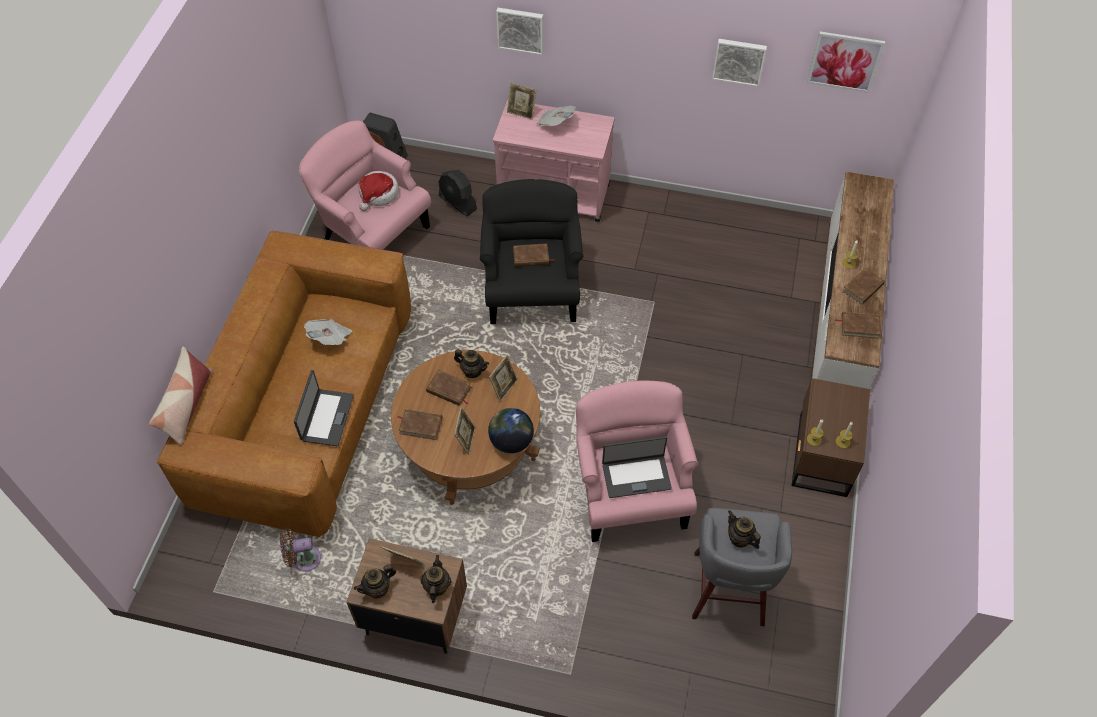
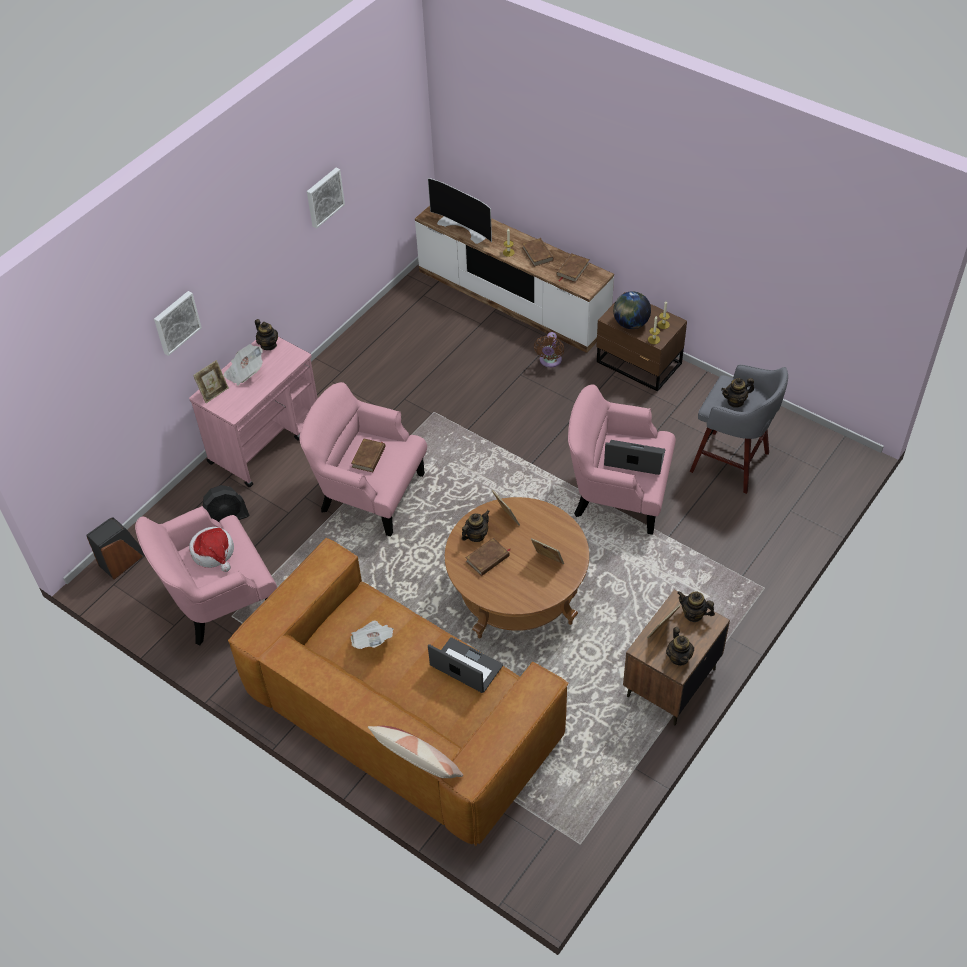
camera: 65 degrees left, 5 degrees down
brown fan [280,528,321,572] -> brown fan moved to [534,332,564,367]
brown book [397,409,442,440] -> none
black armchair [480,179,583,324] -> pink armchair [299,382,427,537]
globe [488,408,534,453] -> globe moved to [613,291,651,329]
laptop [602,436,672,498] -> laptop turned 90 degrees counterclockwise [604,440,665,475]
picture [807,32,885,93] -> none
none -> teapot [255,319,278,350]
none -> television [428,178,492,244]

